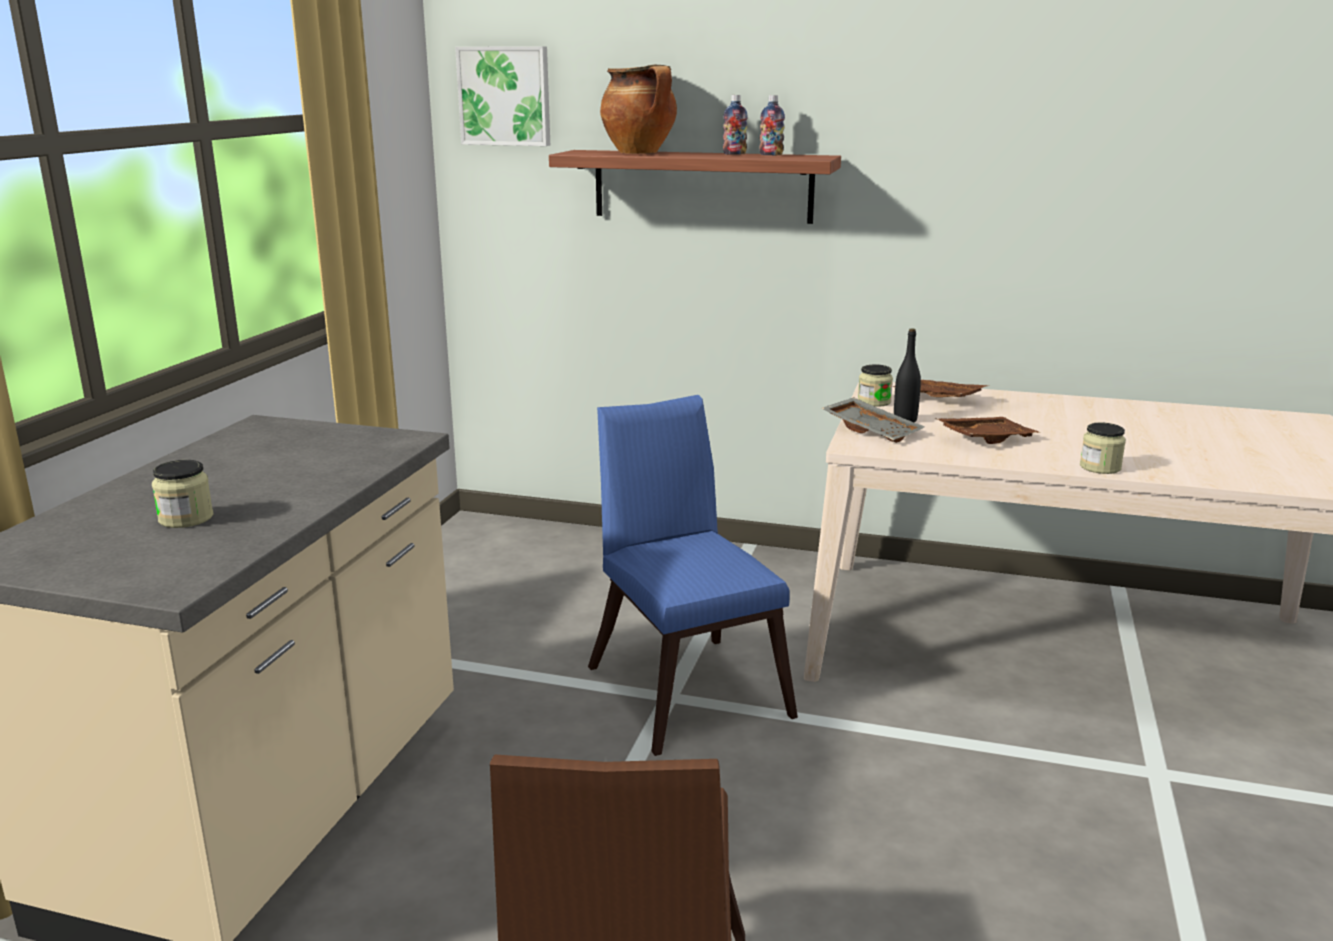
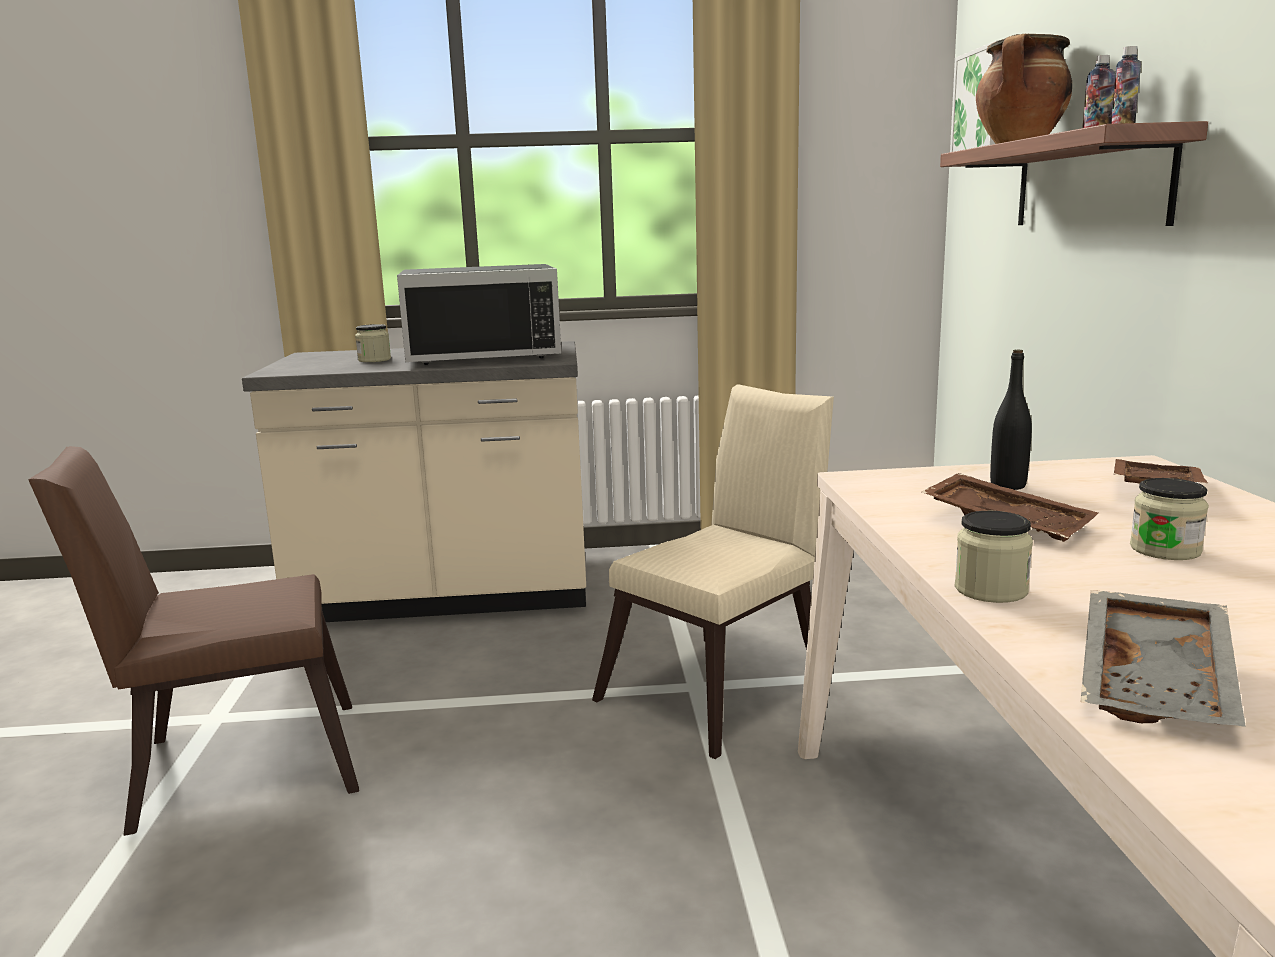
camera: 70 degrees right, 5 degrees down
blue chair [588,395,798,756] -> beige chair [592,384,834,759]
grey tray [821,397,925,443] -> grey tray moved to [1081,590,1246,727]
jar [858,365,893,407] -> jar moved to [1130,478,1209,560]
none -> black microwave [397,264,561,365]

